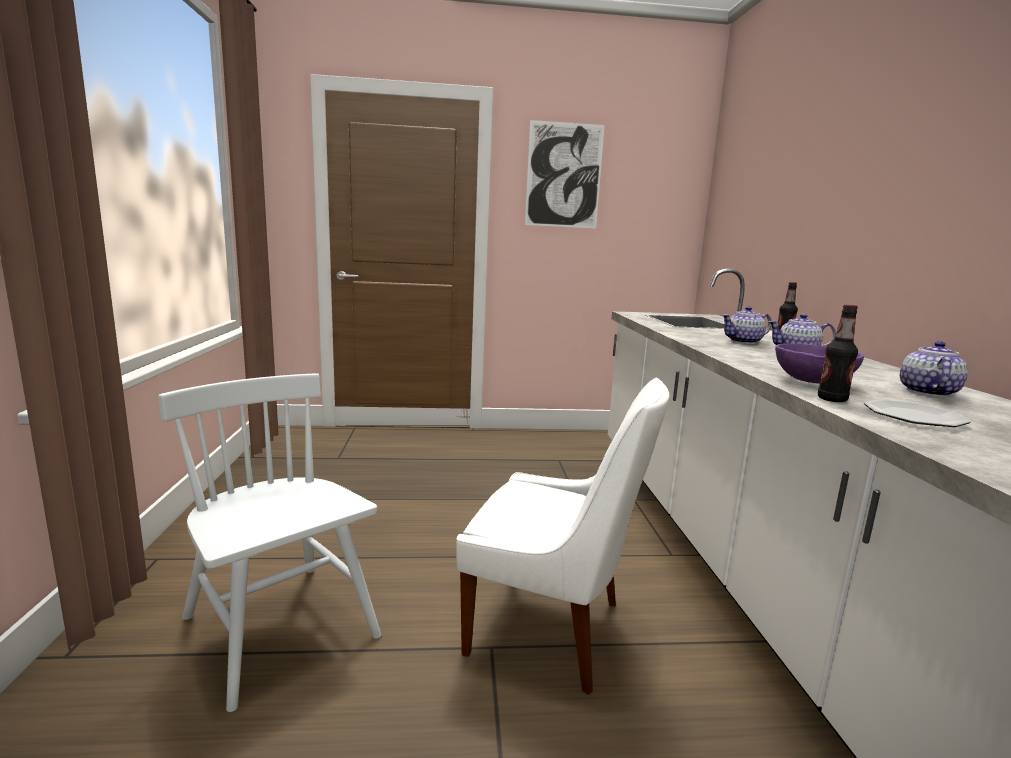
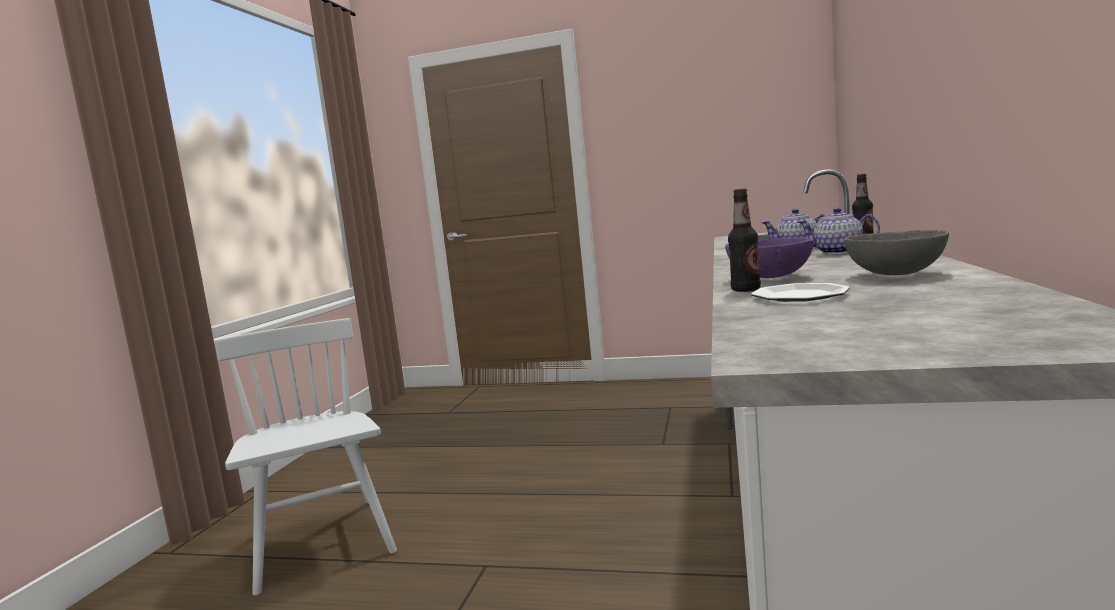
camera: 20 degrees right, 5 degrees down
white chair [456,378,670,695] -> none
picture [525,120,605,228] -> none
teapot [900,341,968,397] -> grey bowl [844,229,949,275]

